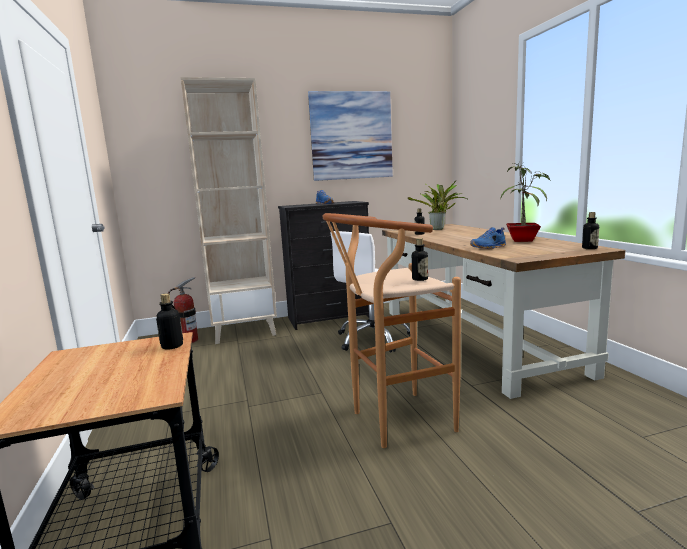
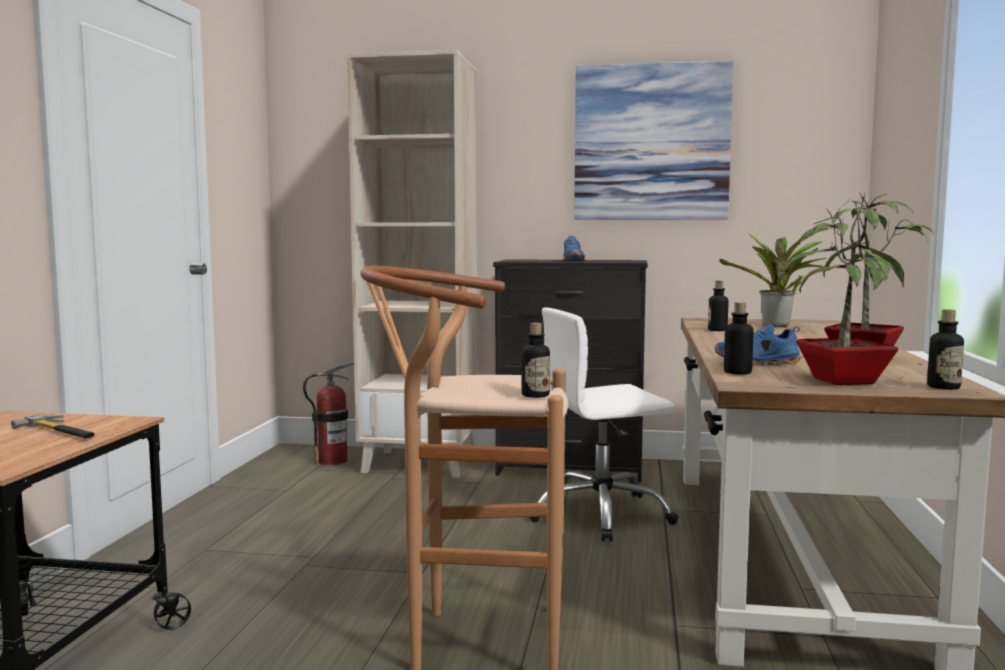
camera: 25 degrees right, 5 degrees down
bottle [156,293,183,350] -> bottle moved to [724,302,754,375]
none -> hammer [11,415,95,438]
none -> potted plant [780,192,913,385]

